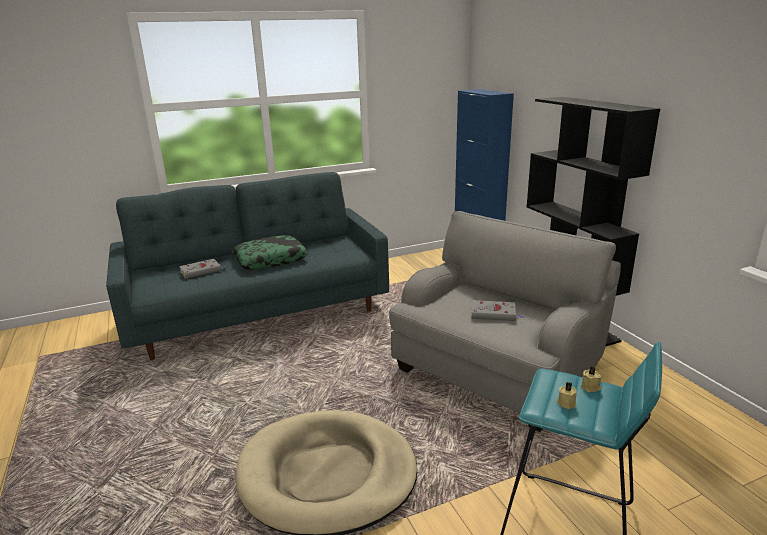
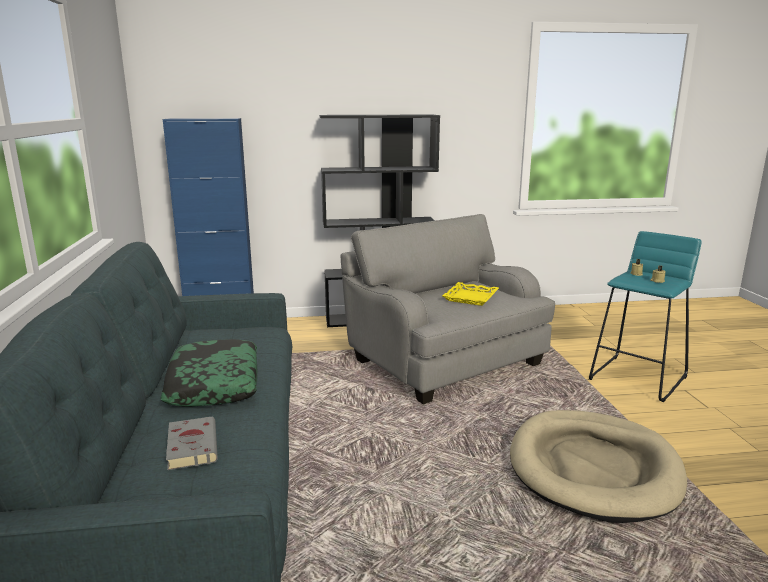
camera: 75 degrees left, 5 degrees down
grey book [471,300,524,321] -> yellow tray [442,282,499,306]

